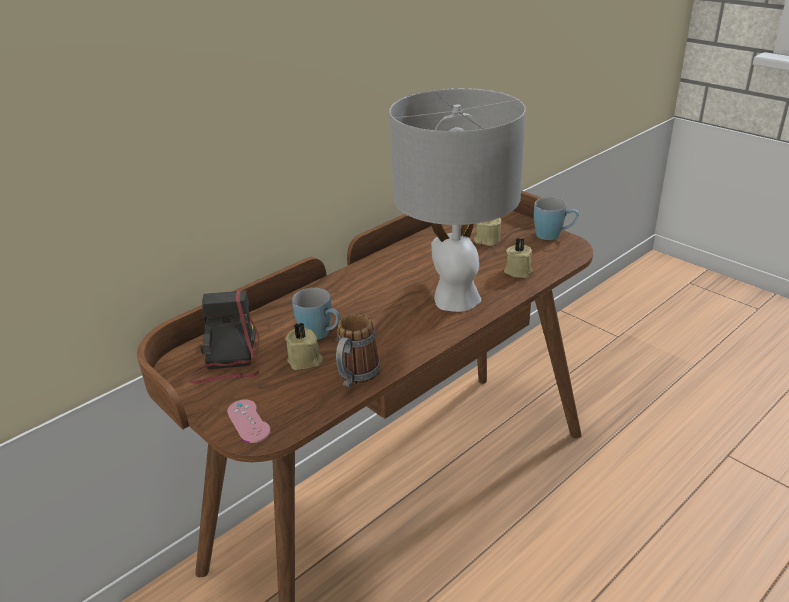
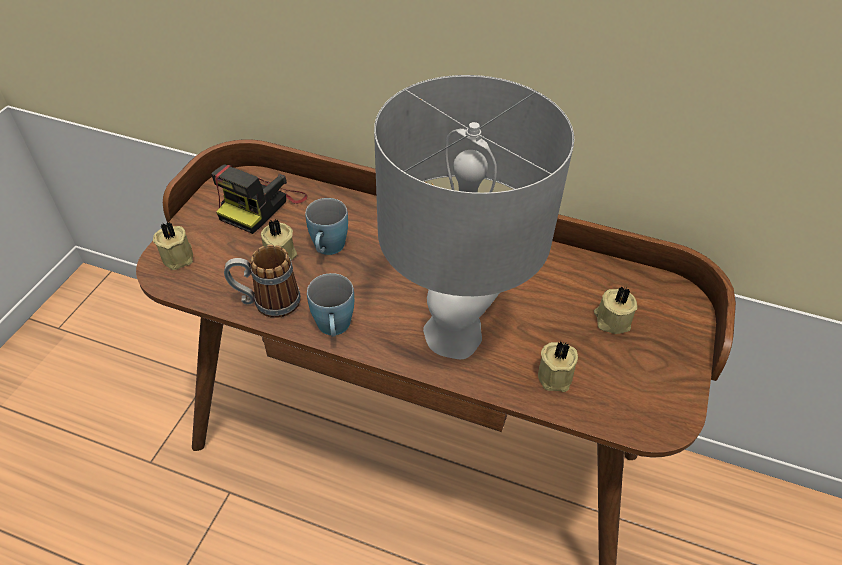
camera: 60 degrees right, 15 degrees up
camera [190,290,260,384] -> camera turned 150 degrees clockwise [211,165,307,234]
pink game controller [227,399,271,443] -> beige candle [153,222,193,270]
blue mug [534,197,579,240] -> blue mug moved to [307,273,354,337]

